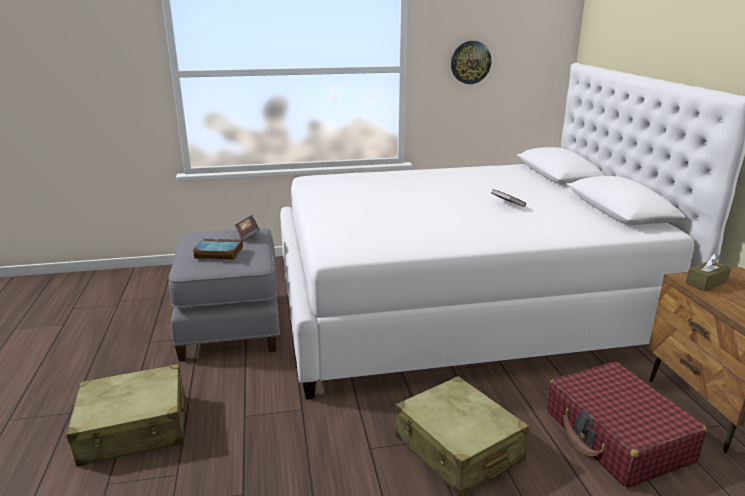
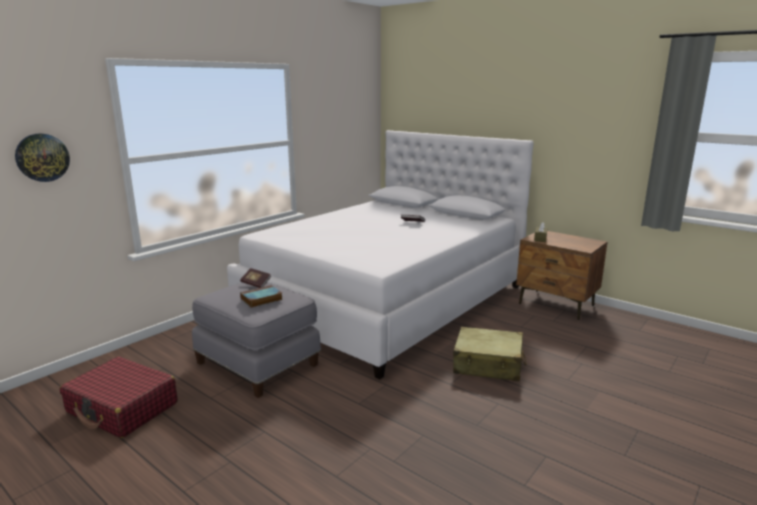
camera: 40 degrees left, 5 degrees down
beige suitcase [67,364,191,467] -> none
wall clock [451,41,491,84] -> wall clock moved to [15,133,70,182]
red suitcase [547,362,707,488] -> red suitcase moved to [60,356,178,438]

